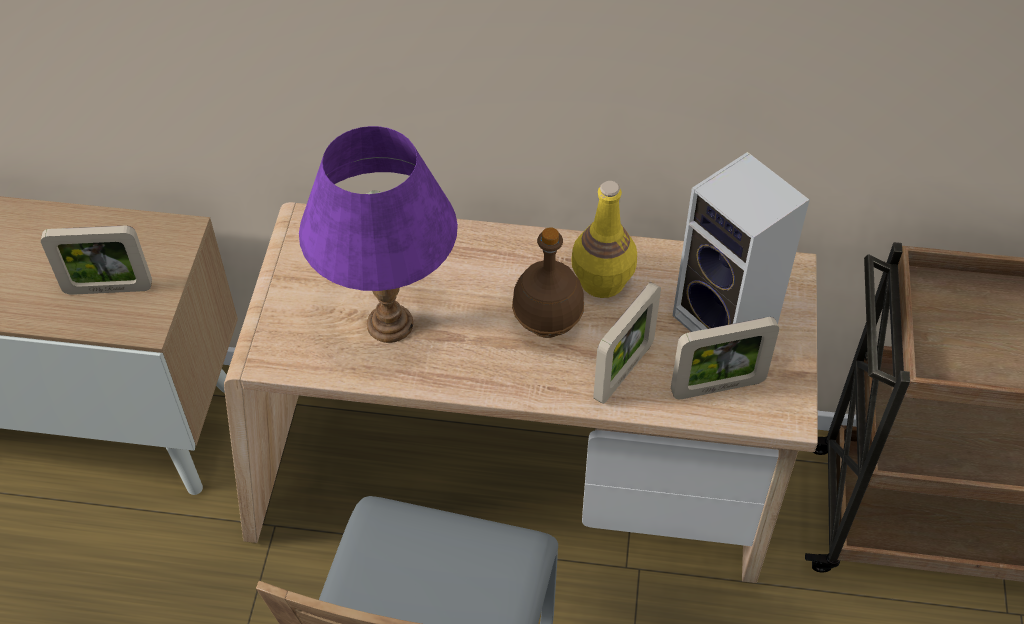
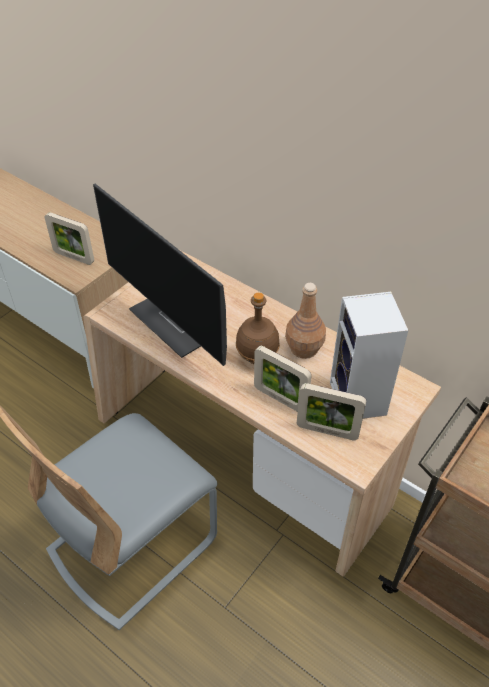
camera: 30 degrees right, 5 degrees down
purple table lamp [299,126,458,343] -> monitor [93,184,227,366]
yellow bottle [571,181,637,298] -> brown bottle [285,283,326,359]
picture frame [593,282,661,404] -> picture frame turned 60 degrees clockwise [254,346,311,412]

